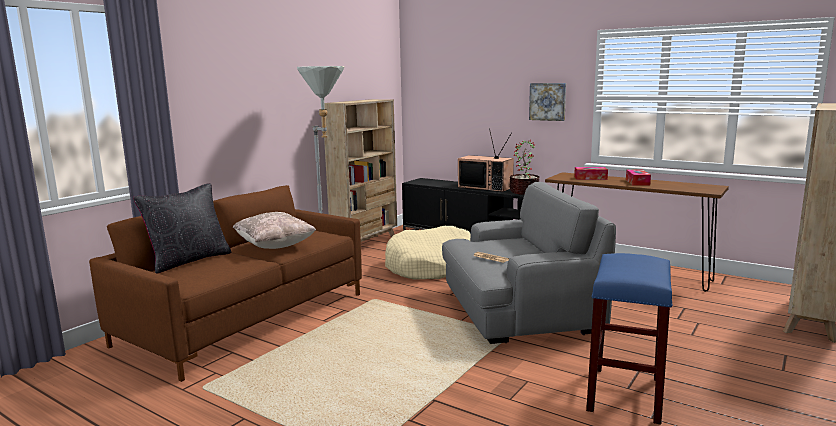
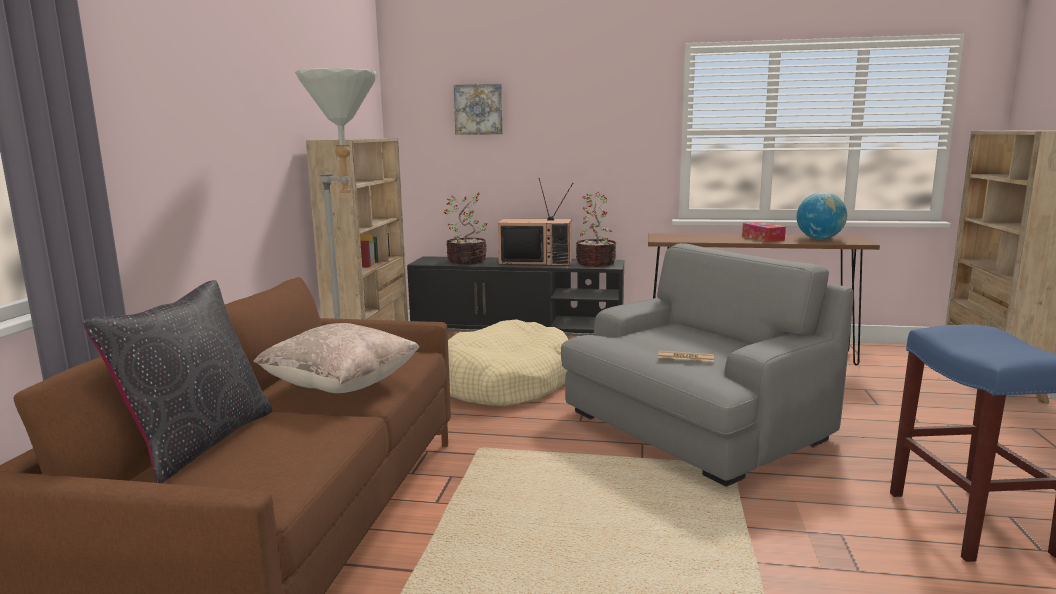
camera: 25 degrees left, 0 degrees up
picture [529,83,566,121] -> picture moved to [454,84,503,135]
tissue box [574,167,608,180] -> none
none -> potted plant [444,193,487,264]
none -> globe [797,192,847,239]

